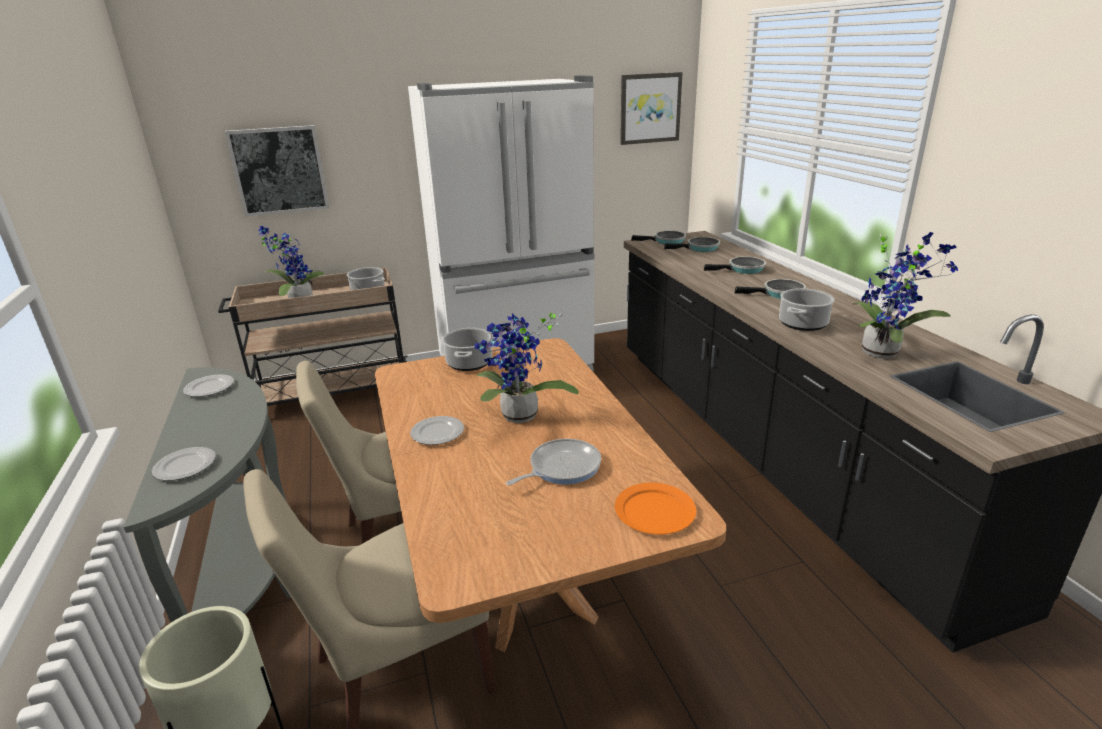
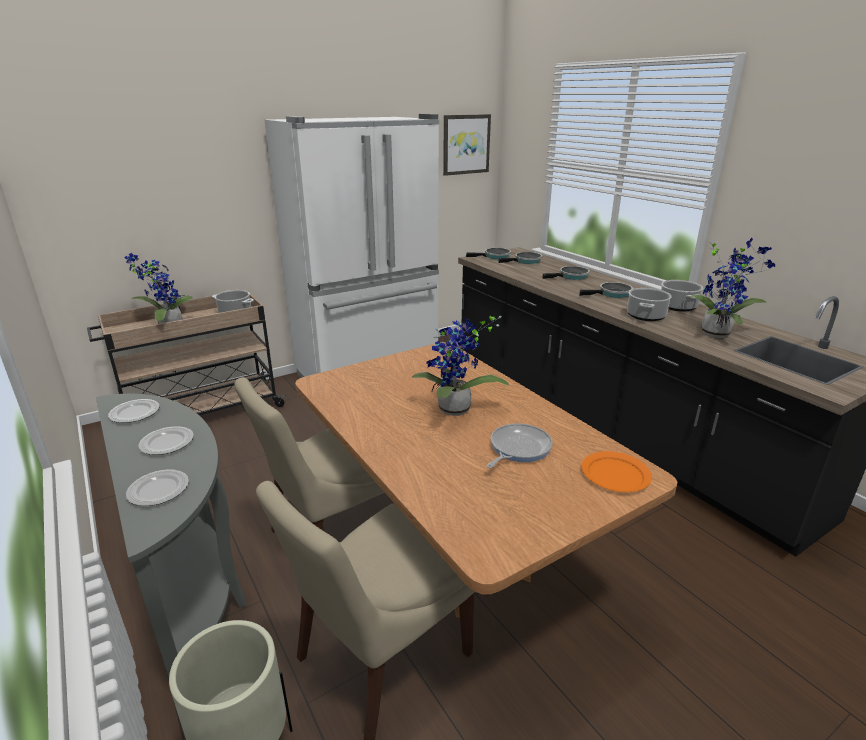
camera: 15 degrees left, 0 degrees up
picture [225,125,329,217] -> none
plate [410,416,464,445] -> plate moved to [138,426,194,455]
cooking pot [442,328,492,371] -> cooking pot moved to [661,280,703,312]

